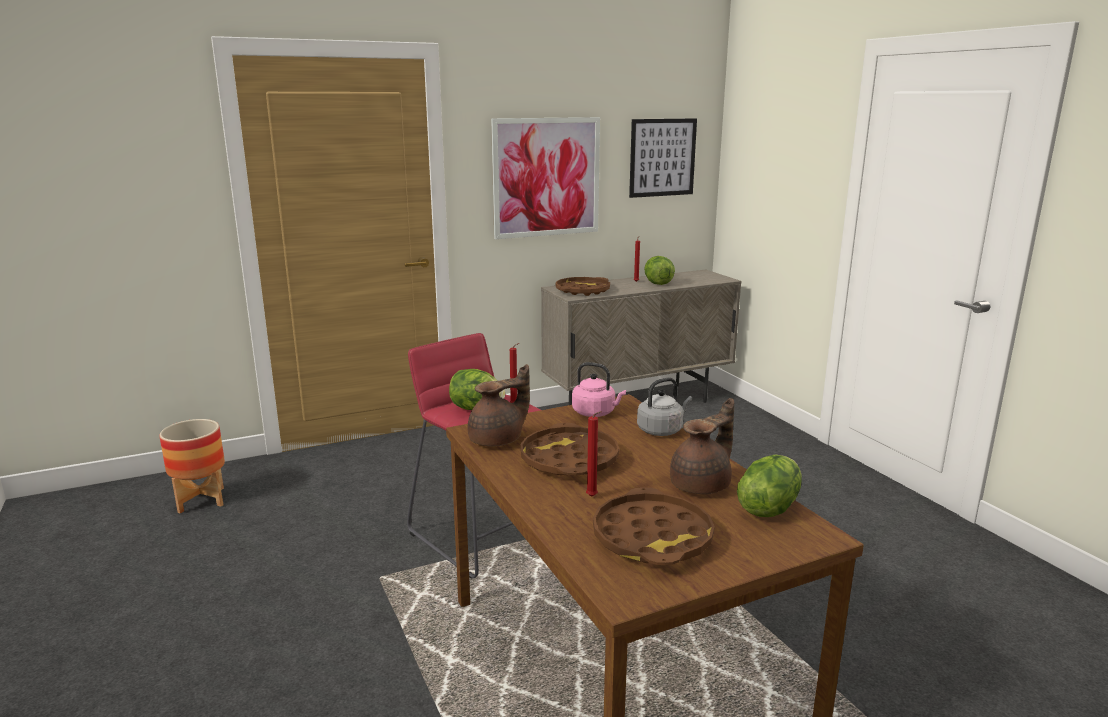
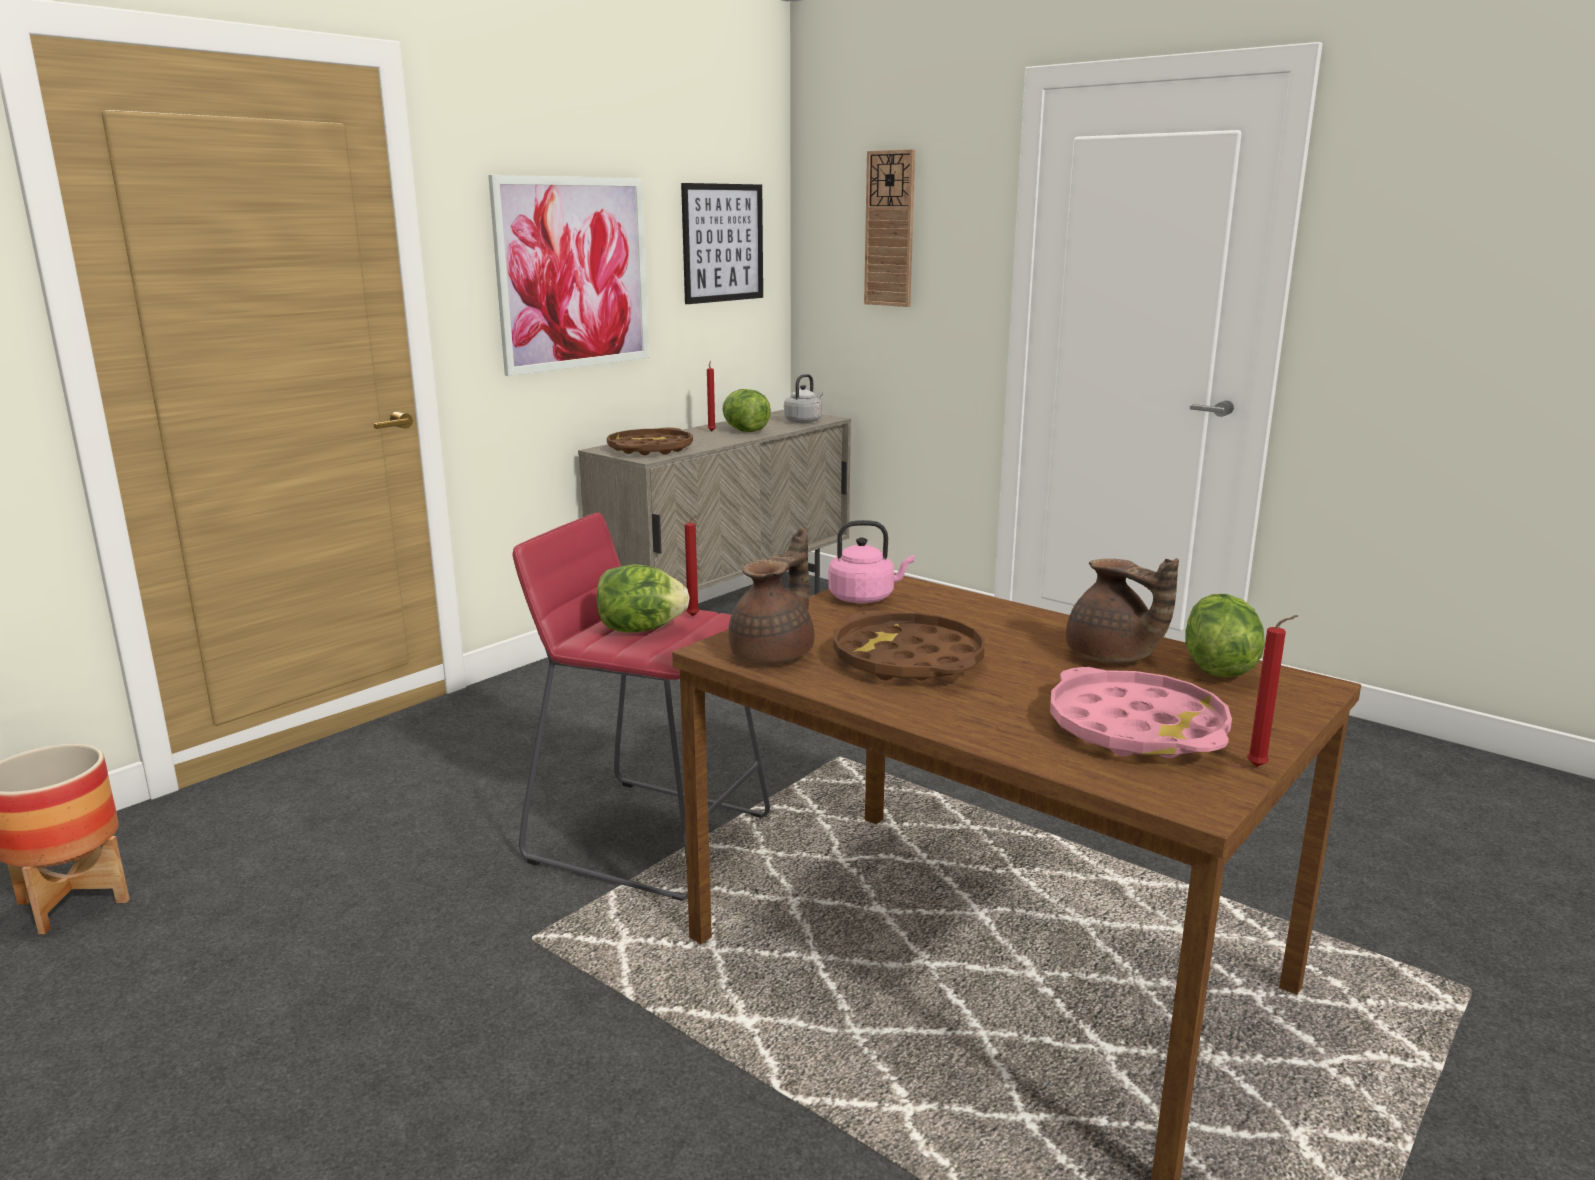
camera: 25 degrees left, 0 degrees up
red candle [586,411,601,497] -> red candle moved to [1247,615,1298,767]
brown tray [593,487,715,565] -> pink tray [1050,667,1232,758]
grey kettle [637,378,692,436] -> grey kettle moved to [784,374,823,423]
brown teapot [670,398,734,494] -> brown teapot turned 120 degrees clockwise [1066,558,1179,663]
none -> wall clock [864,149,915,307]

